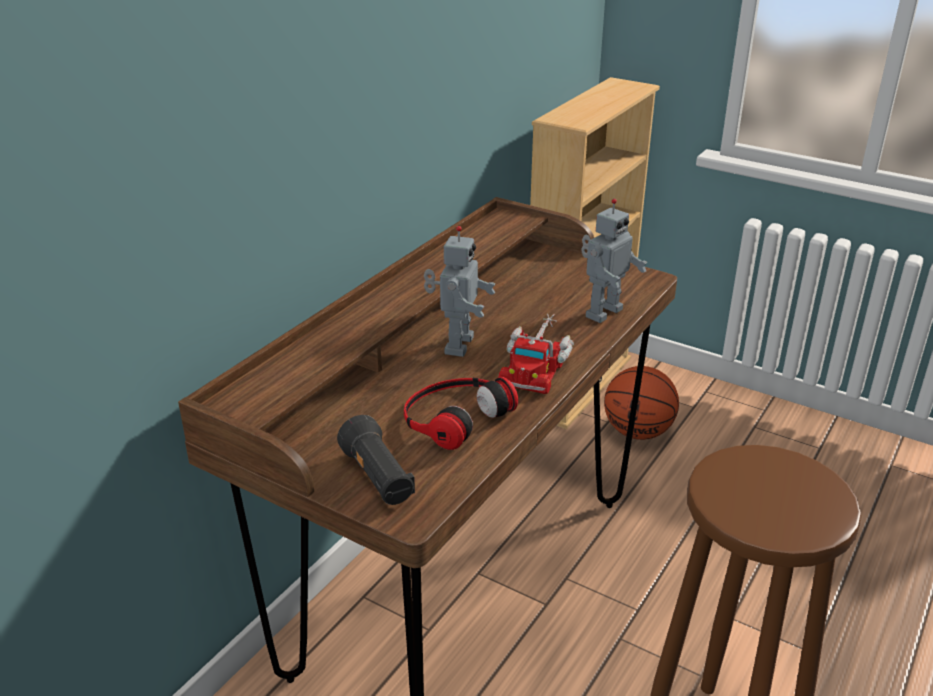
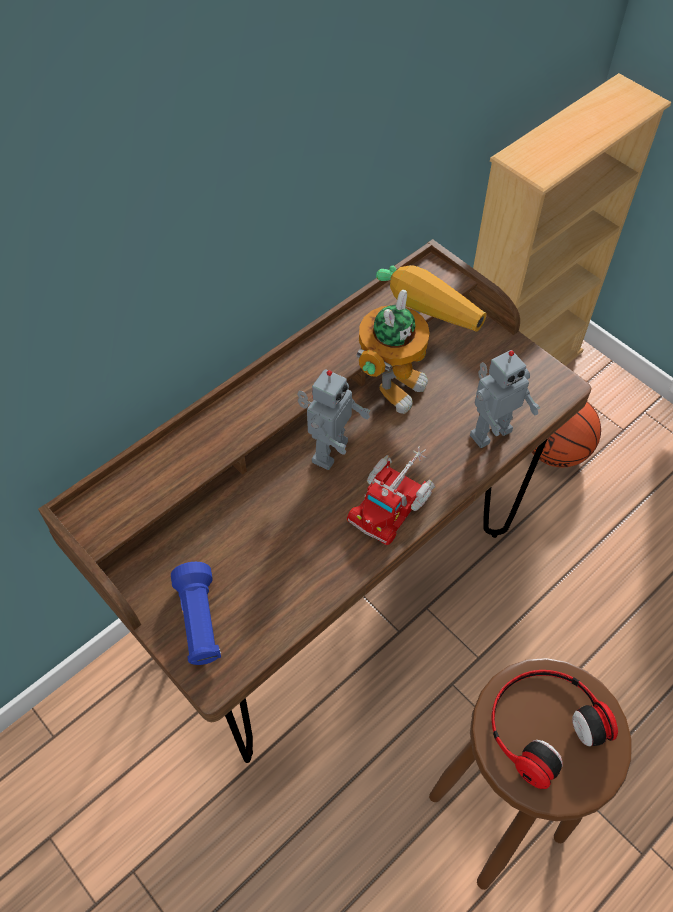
camera: 15 degrees right, 25 degrees up
black flashlight [337,415,415,505] -> blue flashlight [171,562,221,665]
headphones [404,377,518,450] -> headphones moved to [492,670,618,789]
none -> toy robot [356,265,487,414]

